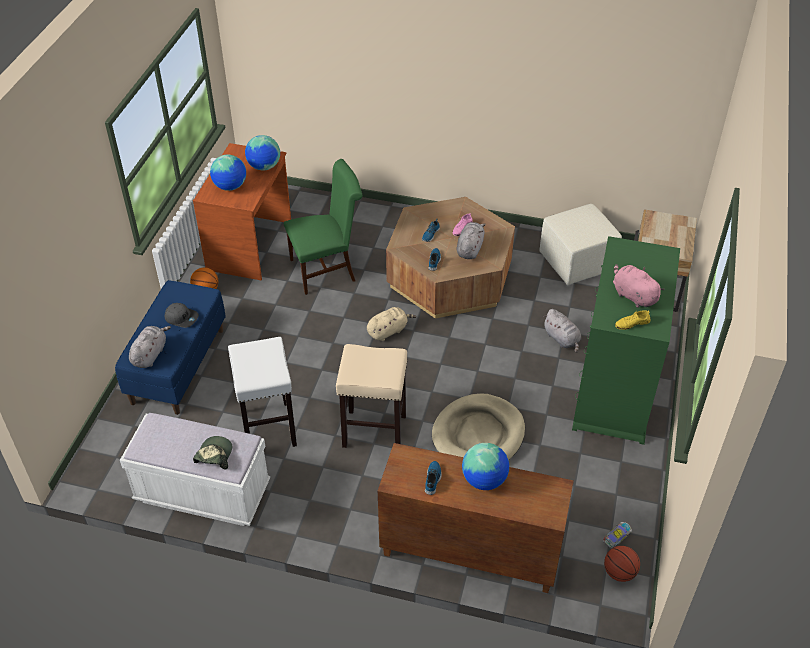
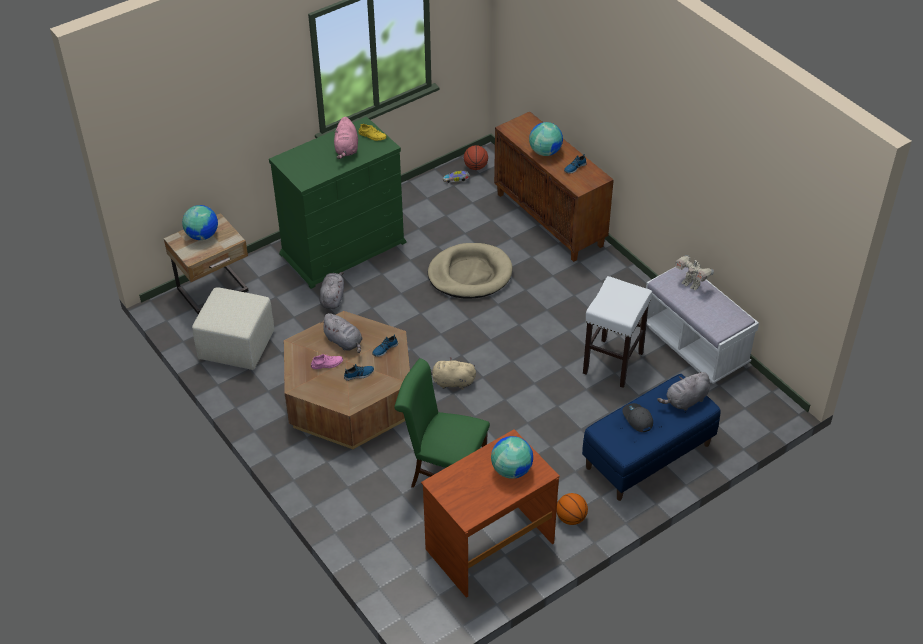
camera: 140 degrees left, 0 degrees up
cap [193,436,232,470] -> toy robot [675,255,714,290]
globe [245,135,280,171] -> globe moved to [182,205,218,240]
beige stool [336,344,407,448] -> none
grey plush toy [457,222,486,259] -> grey plush toy turned 105 degrees counterclockwise [320,313,363,353]

